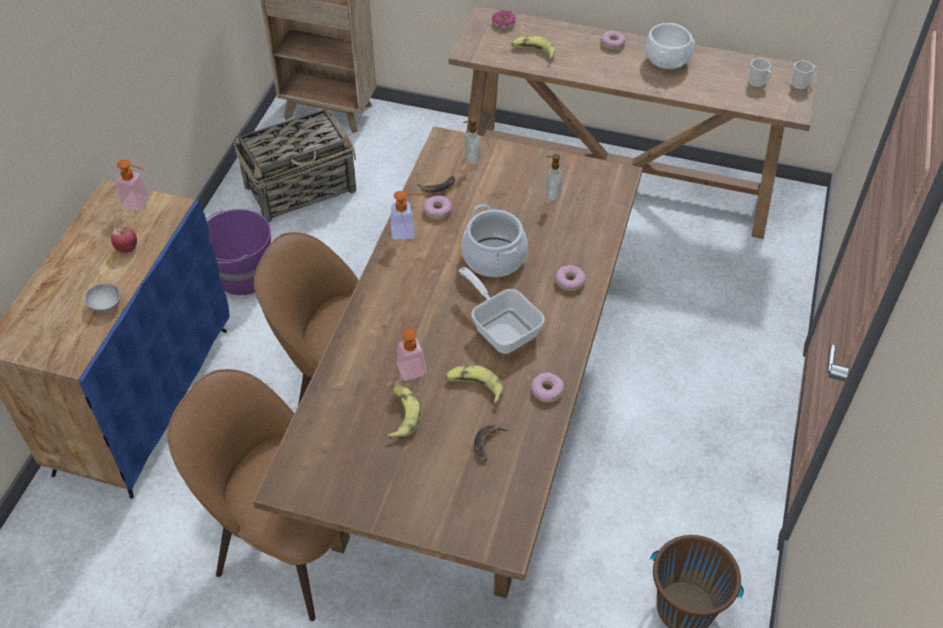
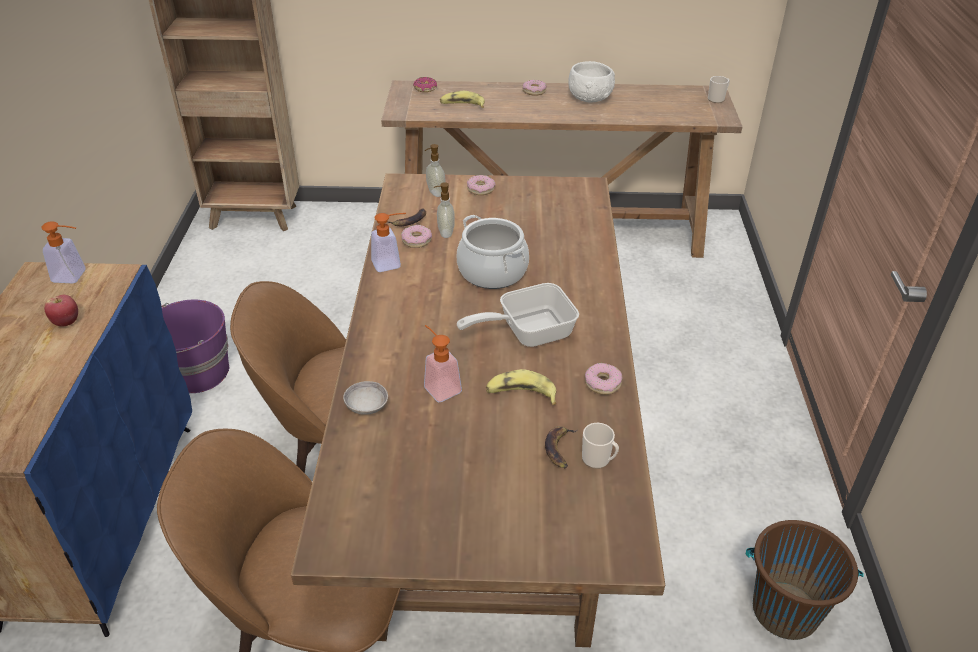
camera: 15 degrees left, 10 degrees down
grey bowl [85,283,121,312] -> grey bowl moved to [343,381,388,415]
basket [234,108,356,223] -> none
banana [387,385,420,439] -> none
frying pan [459,267,545,354] -> frying pan turned 60 degrees counterclockwise [457,283,579,347]
soap dispenser [546,154,563,201] -> soap dispenser moved to [434,182,455,238]
donut [555,265,586,291] -> donut moved to [467,175,496,195]
mug [748,58,772,88] -> mug moved to [582,423,619,469]

